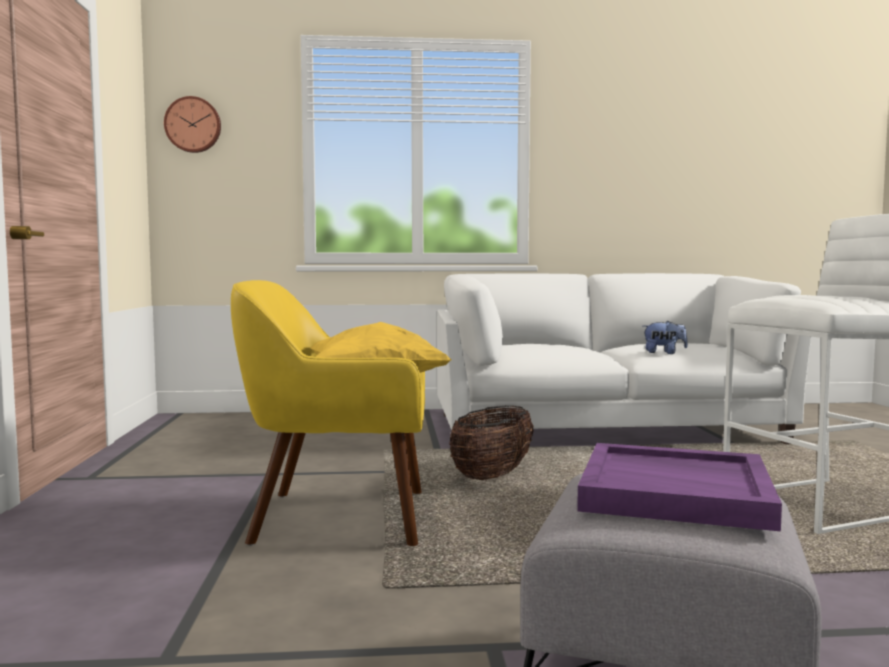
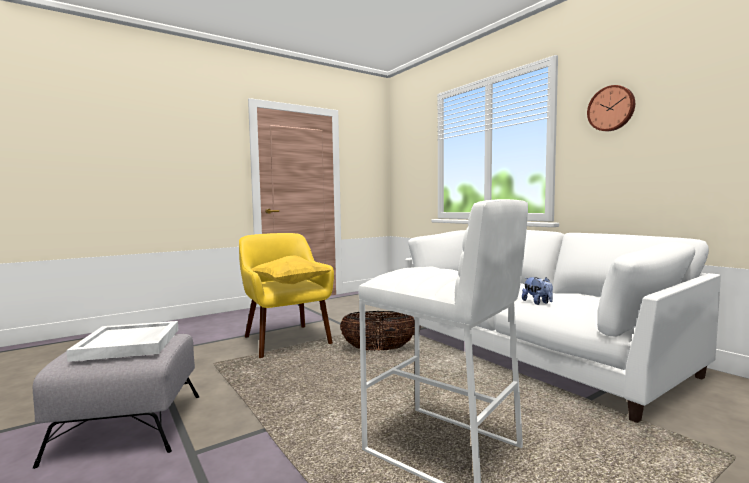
camera: 60 degrees right, 0 degrees up
wall clock [164,96,221,153] -> wall clock moved to [587,85,635,131]
purple tray [577,443,782,532] -> white tray [66,321,178,362]

